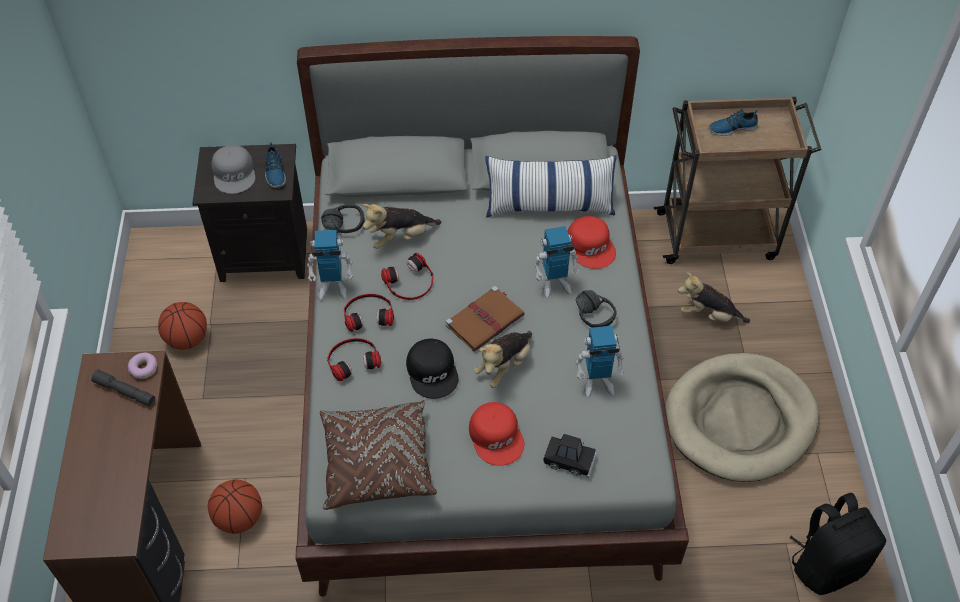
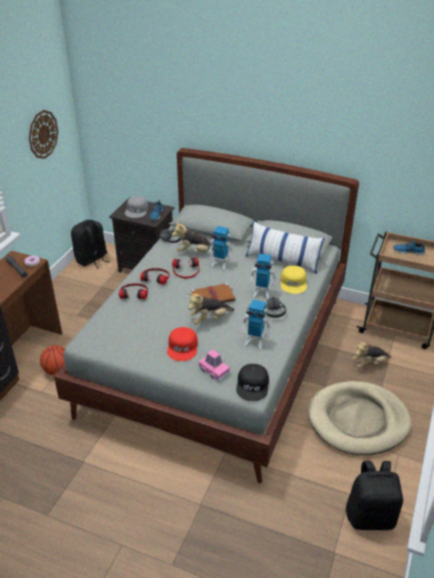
camera: 25 degrees right, 15 degrees down
basketball [158,302,207,349] -> none
toy robot [307,230,353,300] -> toy robot moved to [208,226,233,271]
brown pillow [320,400,437,510] -> none
black cap [406,339,459,399] -> black cap moved to [236,364,269,401]
black toy car [544,434,596,478] -> pink toy car [199,350,231,381]
red cap [567,216,616,269] -> yellow cap [280,266,307,294]
plush toy [678,272,750,323] -> plush toy turned 60 degrees counterclockwise [353,341,391,368]
none -> wall clock [29,110,58,159]
none -> black backpack [71,220,109,269]

